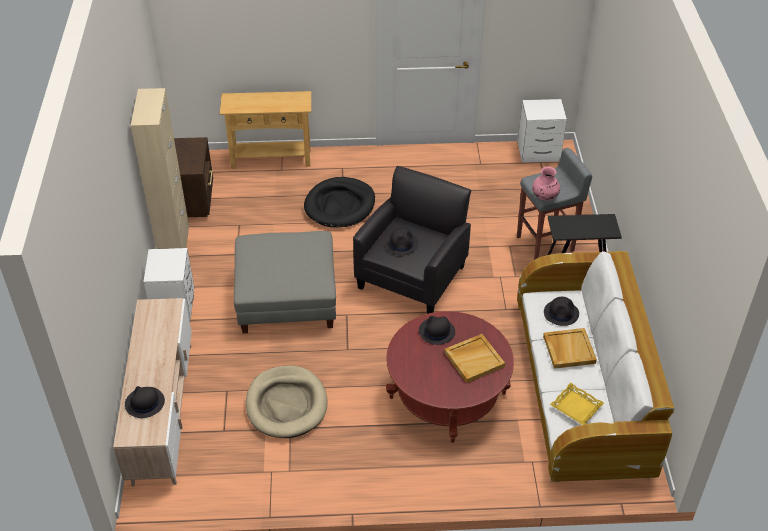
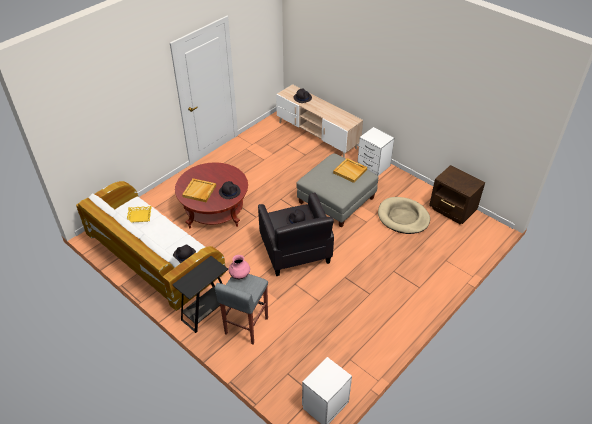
camera: 135 degrees right, 0 degrees up
beige cabinet [131,88,189,249] -> none
beige console table [220,91,311,169] -> none
beige dog bed [246,365,328,438] -> beige dog bed moved to [378,197,430,234]
black dog bed [304,177,375,228] -> none
beige tray [543,328,597,369] -> beige tray moved to [333,158,367,183]

